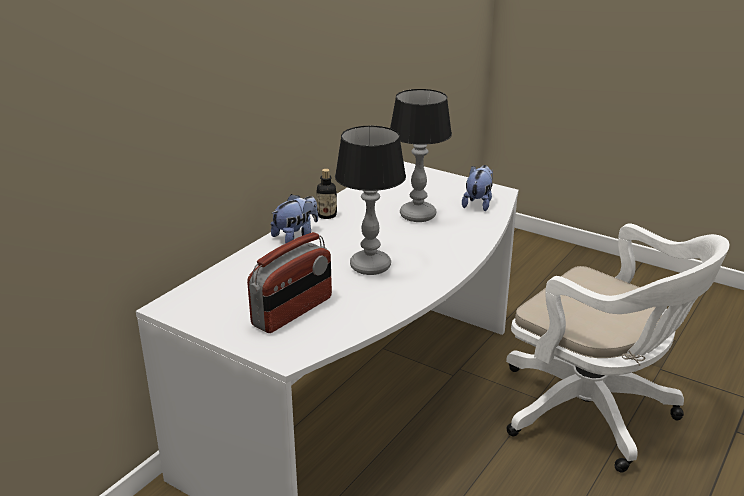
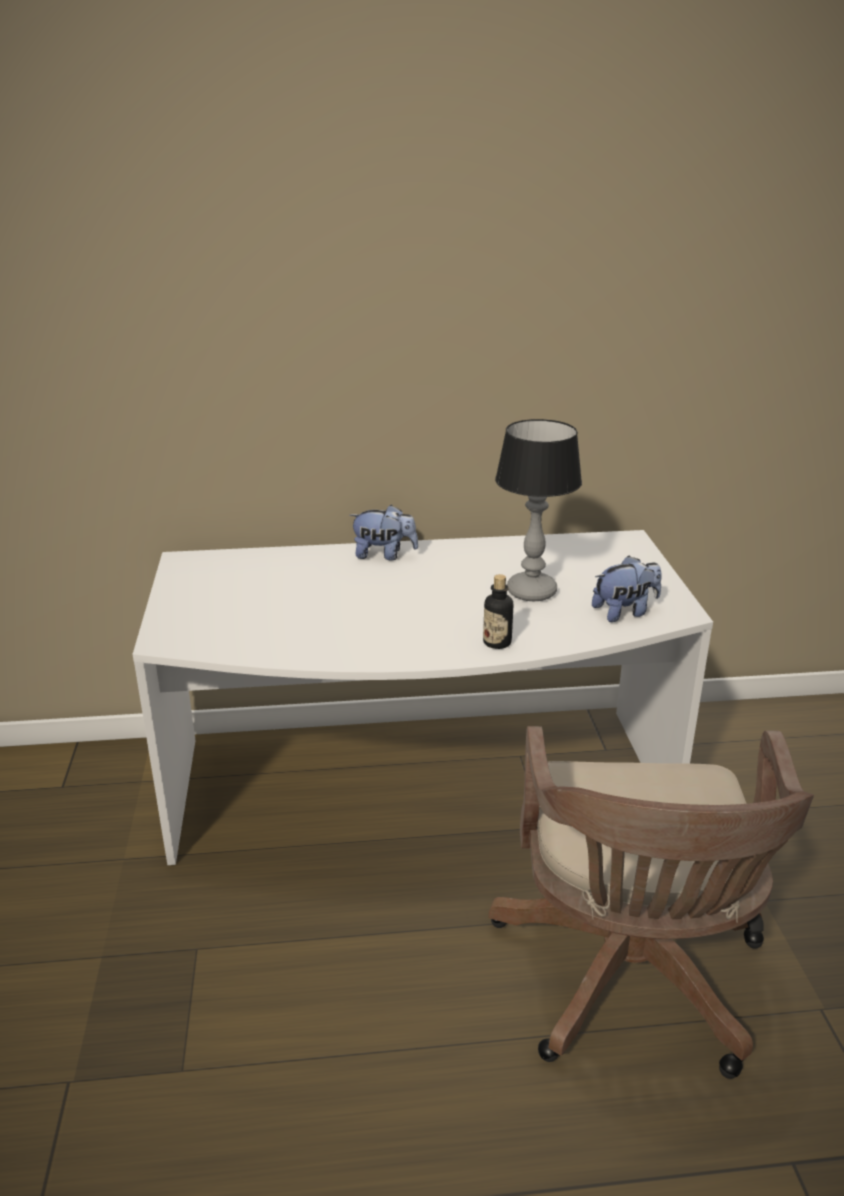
camera: 50 degrees right, 0 degrees up
radio [247,232,332,333] -> none
bottle [316,169,337,219] -> bottle moved to [483,574,513,649]
table lamp [335,126,406,275] -> none
white office chair [506,223,729,472] -> brown office chair [488,726,814,1079]

